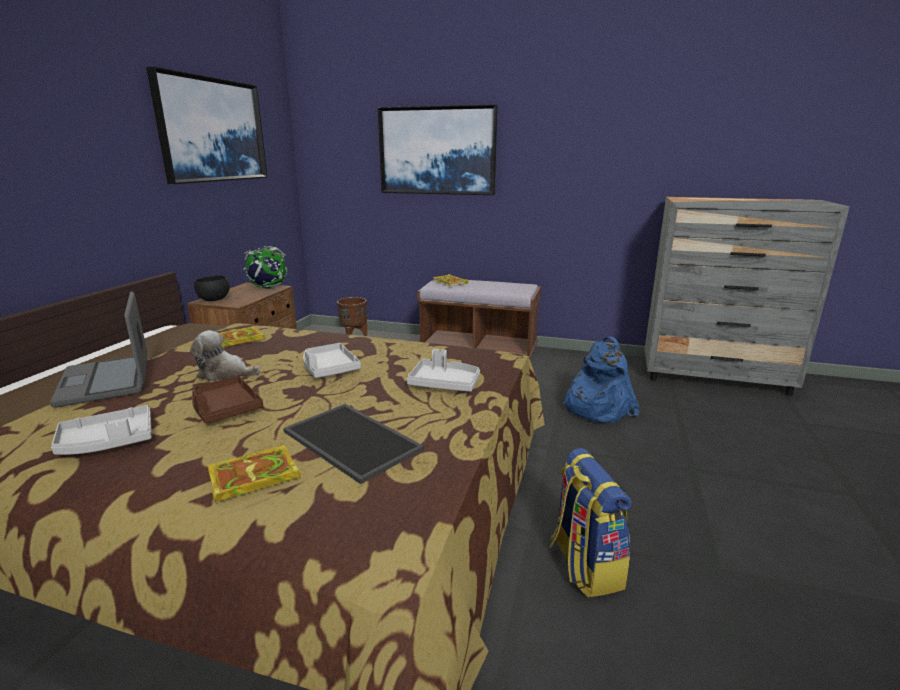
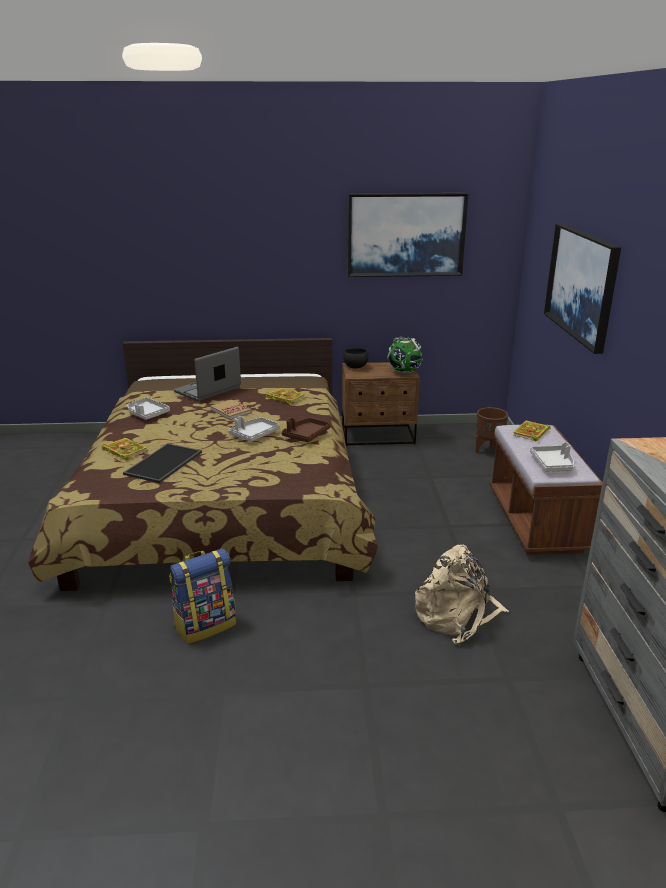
camera: 70 degrees right, 5 degrees up
plush toy [190,330,260,382] -> book [210,400,252,420]
brown tray [192,376,263,423] -> brown tray moved to [282,418,331,442]
grey tray [407,349,480,392] -> grey tray moved to [530,442,574,472]
blue backpack [563,337,639,423] -> beige backpack [415,544,509,644]

